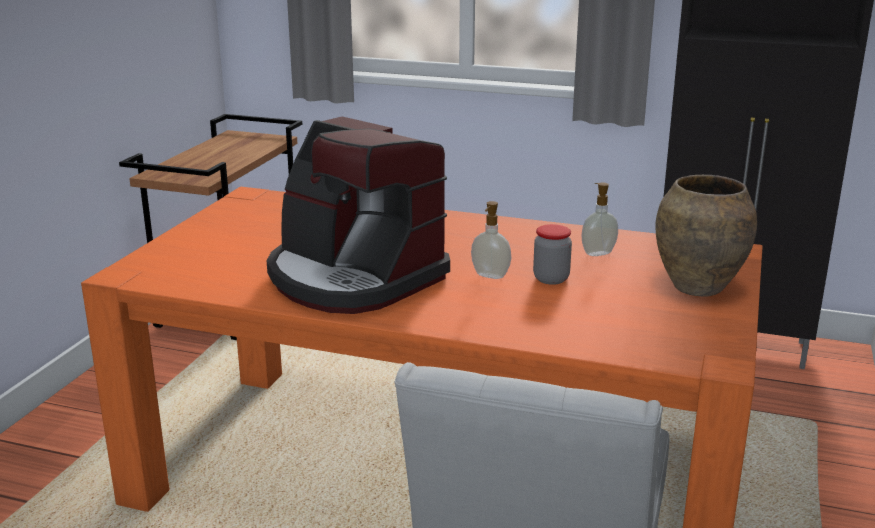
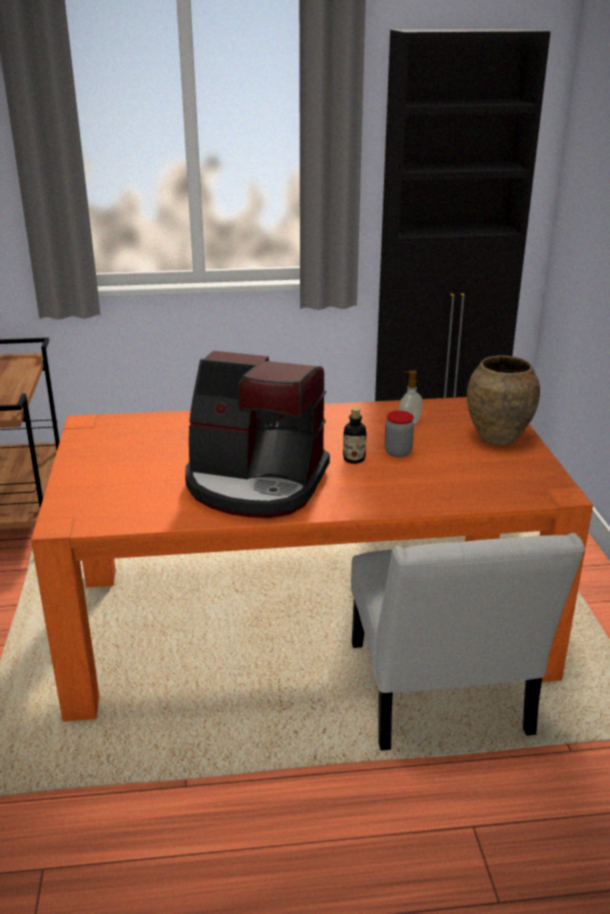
camera: 25 degrees left, 5 degrees up
soap dispenser [471,201,511,279] -> bottle [343,407,366,464]

